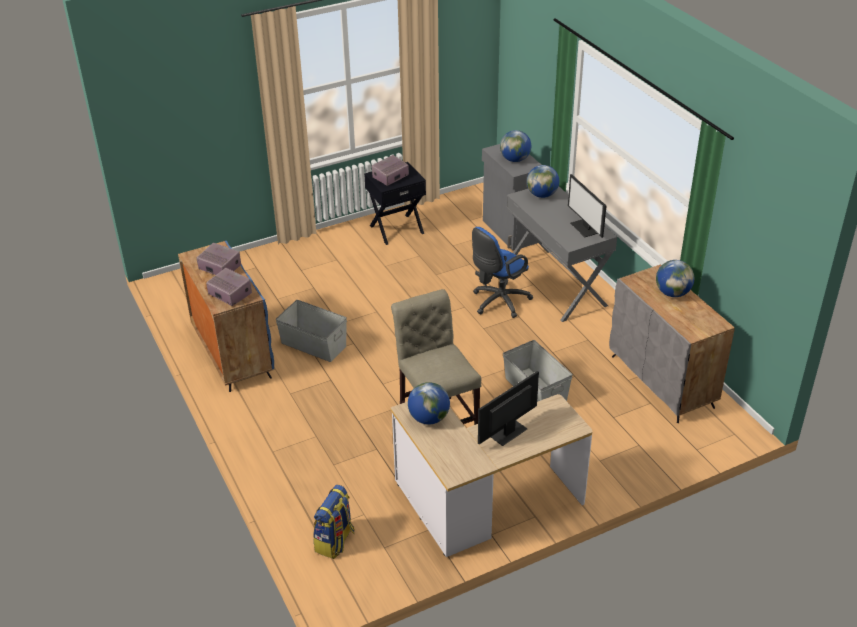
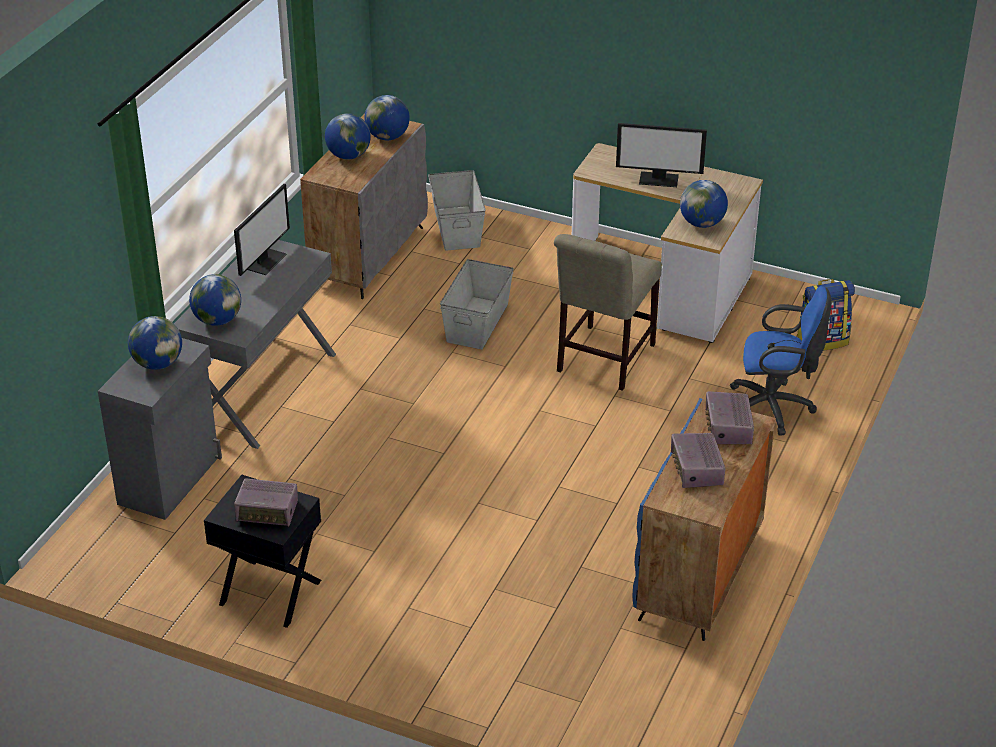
camera: 130 degrees left, 0 degrees up
grey storage box [276,300,347,362] -> grey storage box moved to [428,170,486,251]
blue office chair [472,227,533,318] -> blue office chair moved to [730,286,832,436]
none -> globe [364,95,410,140]

